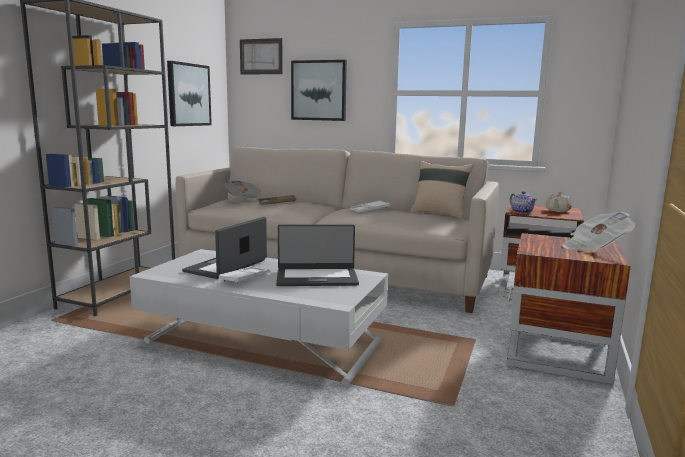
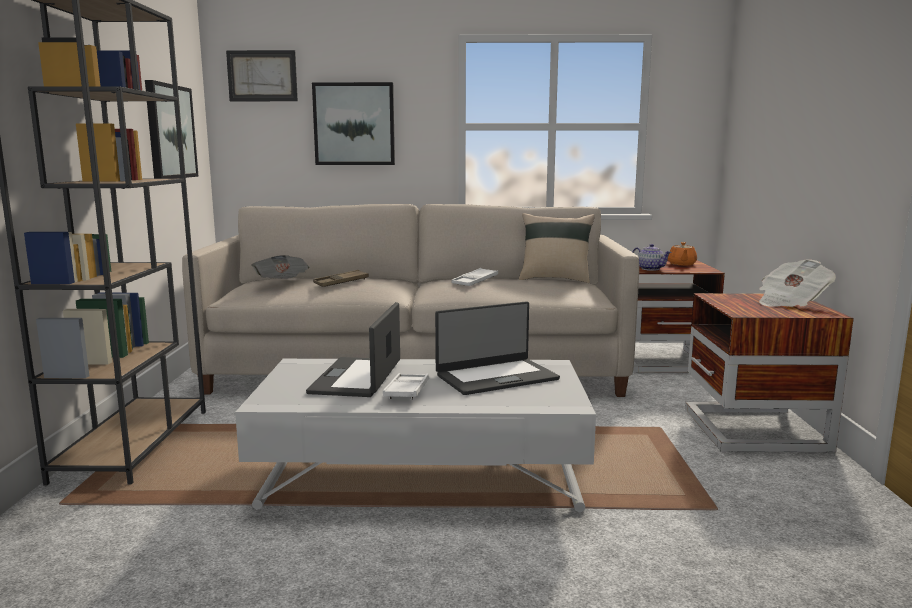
camera: 20 degrees left, 0 degrees up
beige teapot [546,192,572,212] -> orange teapot [668,242,697,265]

